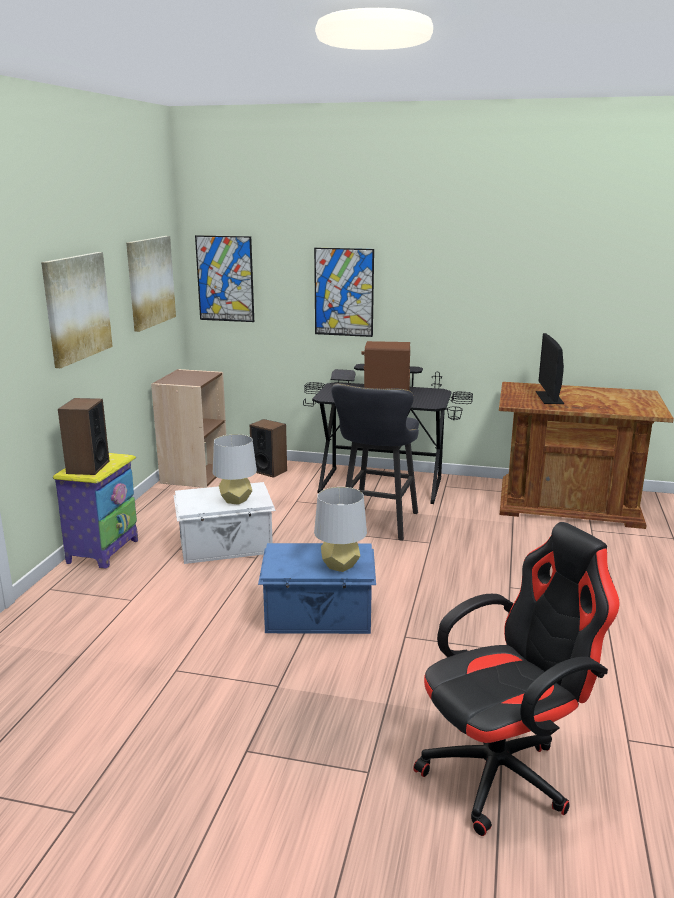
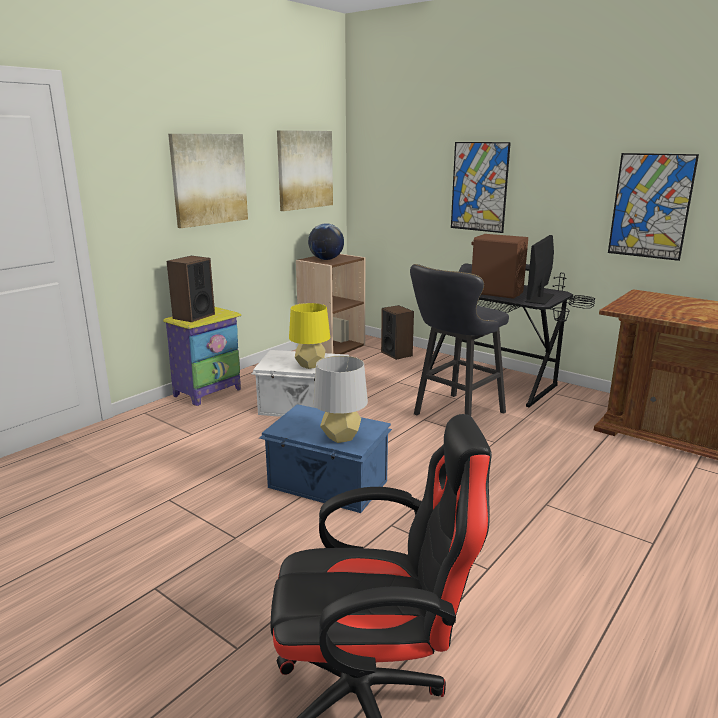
camera: 25 degrees right, 0 degrees up
picture [195,235,254,322] -> picture moved to [608,153,699,261]
grey table lamp [213,434,257,505] -> yellow table lamp [289,303,330,369]
monitor [536,333,564,404] -> monitor moved to [525,235,555,305]
none -> globe [308,223,344,260]

